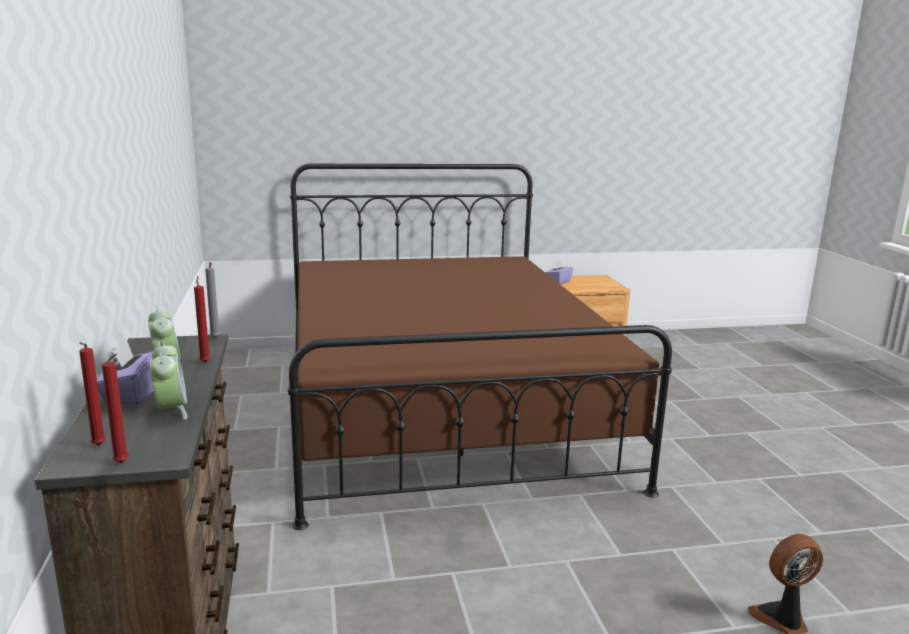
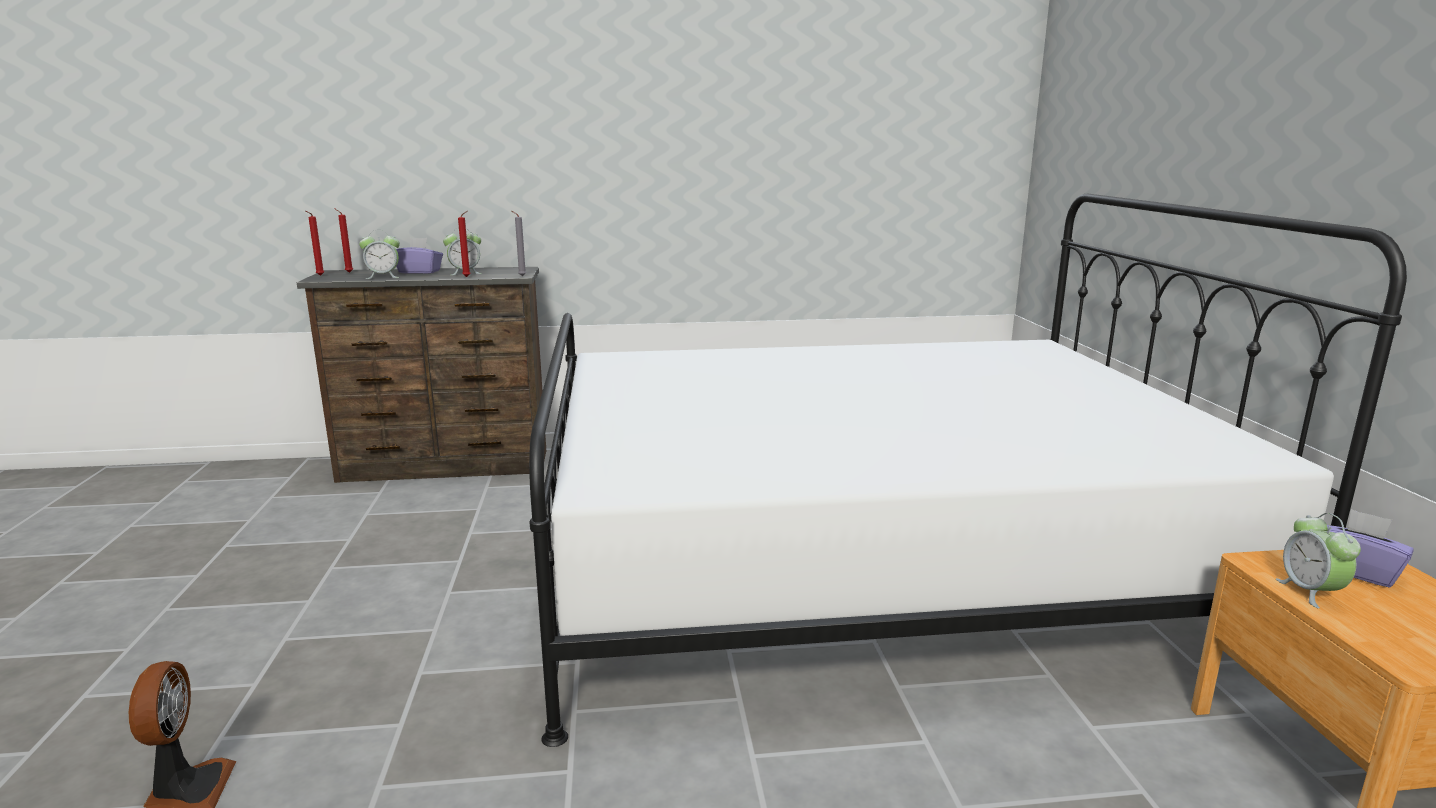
camera: 95 degrees right, 0 degrees up
brown bed [288,164,672,530] -> white bed [529,194,1407,747]
none -> alarm clock [1276,513,1361,609]

